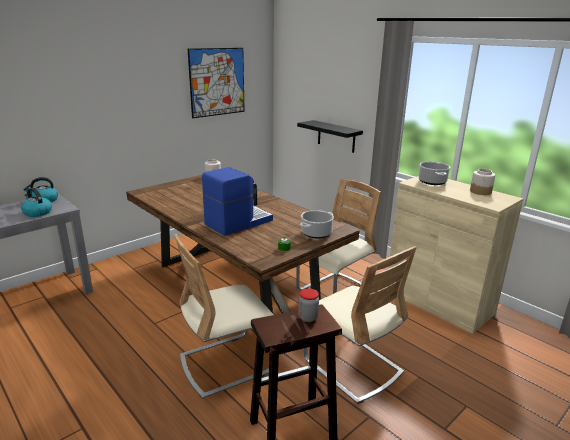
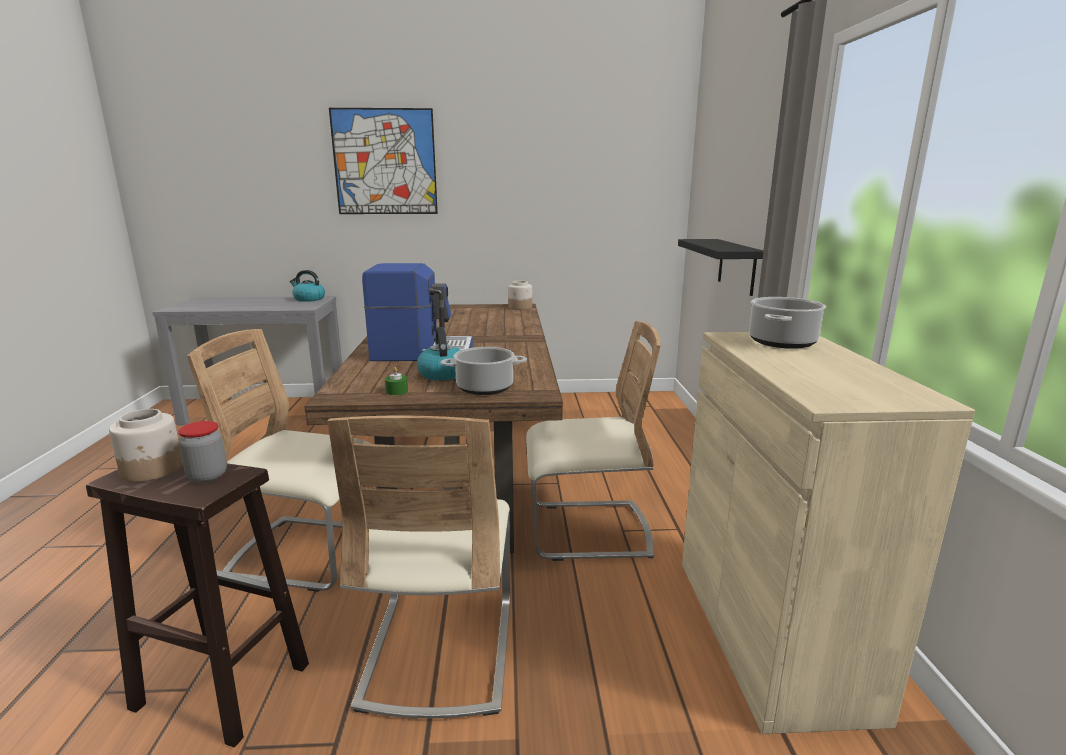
camera: 40 degrees right, 5 degrees down
kettle [21,188,52,217] -> kettle moved to [417,327,461,380]
picture [188,48,245,118] -> picture moved to [329,108,438,214]
jar [470,169,495,195] -> jar moved to [109,409,183,482]

